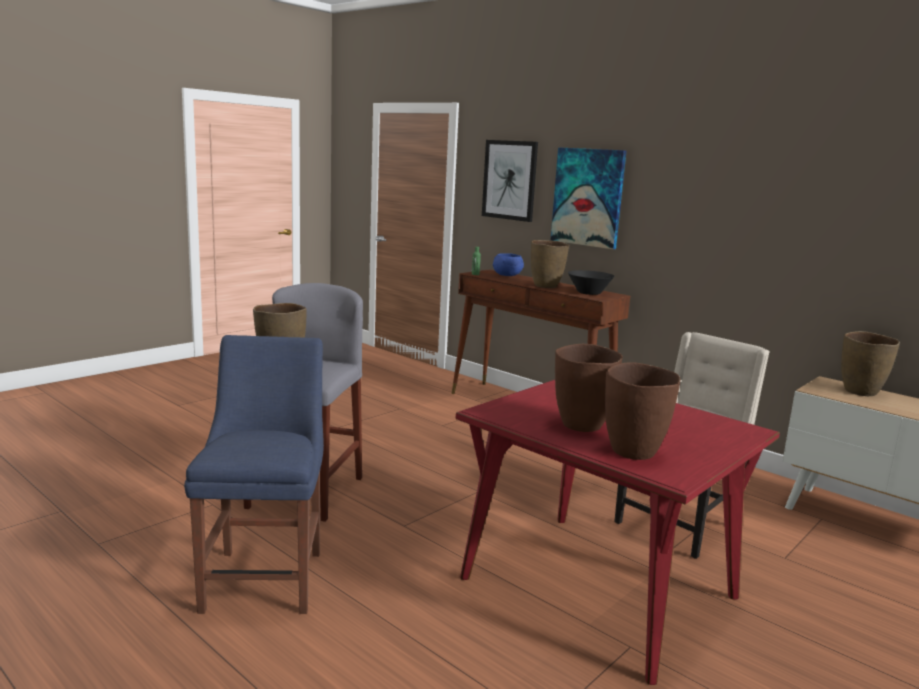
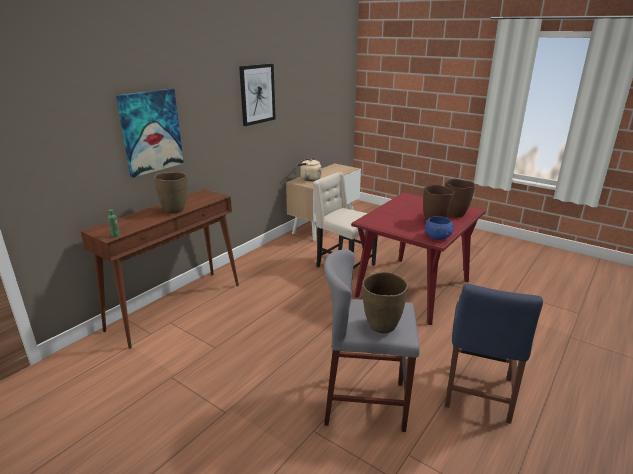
camera: 95 degrees left, 10 degrees up
blue chair [184,335,324,614] -> blue chair turned 60 degrees counterclockwise [445,284,543,424]
picture [482,140,538,222] -> picture moved to [239,64,276,126]
blue bowl [492,253,524,276] -> blue bowl moved to [425,216,454,240]
black bowl [568,270,615,295] -> none
brown vase [841,331,900,396] -> beige kettle [297,158,321,181]

